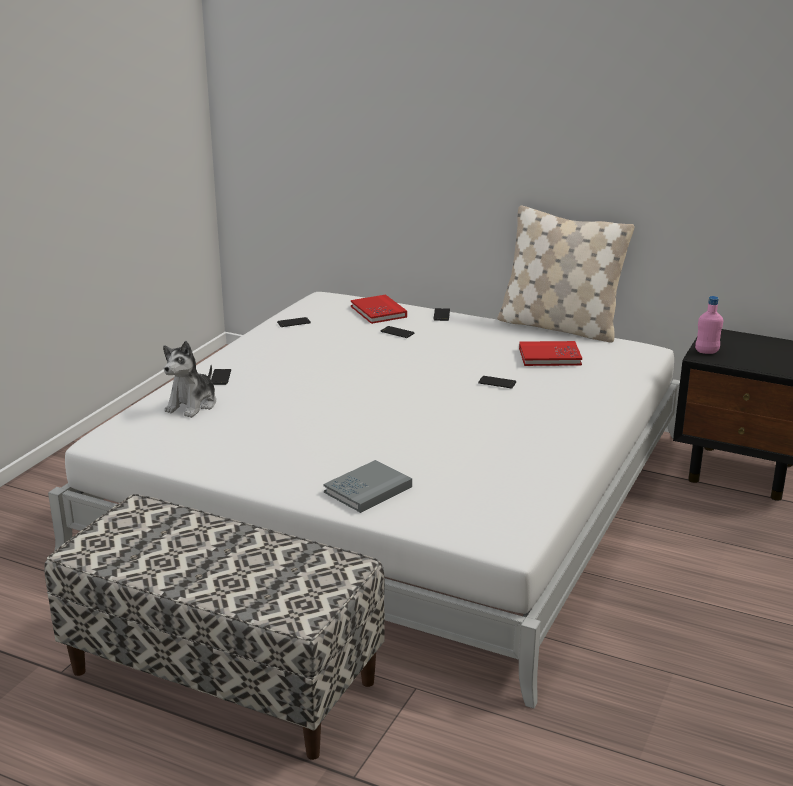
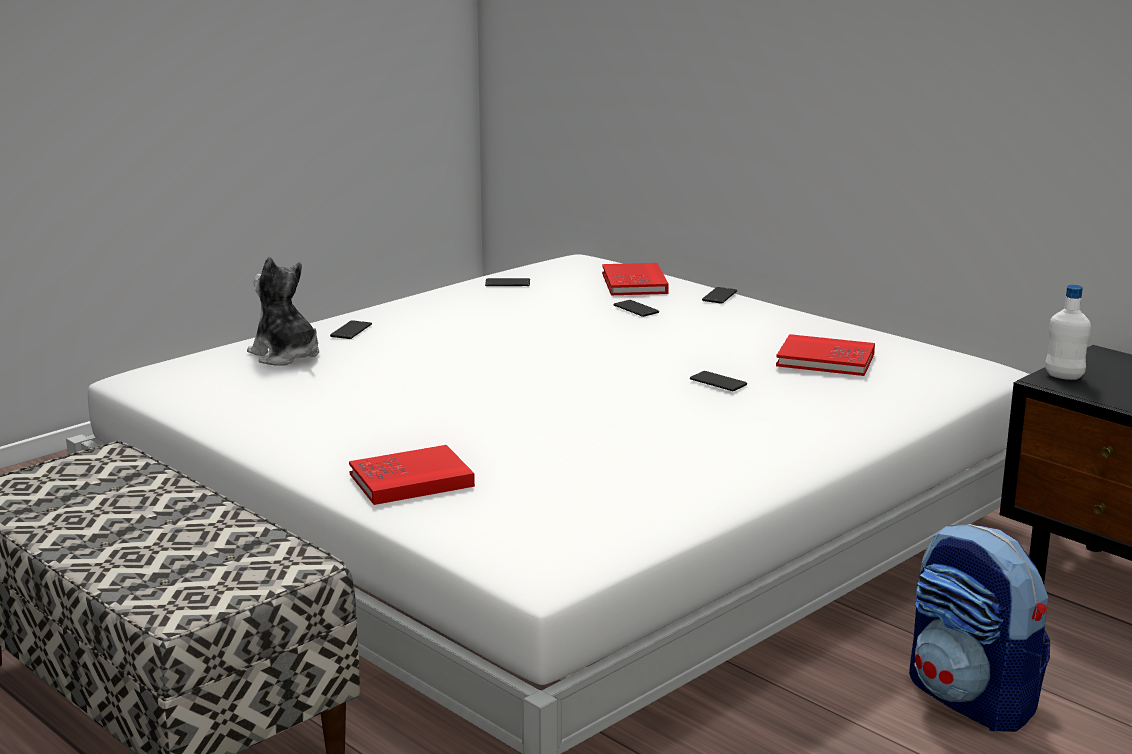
camera: 20 degrees right, 5 degrees down
plush toy [163,341,216,418] -> plush toy turned 90 degrees clockwise [247,257,319,366]
grey book [323,460,412,513] -> red book [349,445,475,505]
beige pillow [497,206,635,343] -> none
pink bottle [695,296,723,354] -> white bottle [1045,285,1091,380]
none -> backpack [909,524,1050,732]

